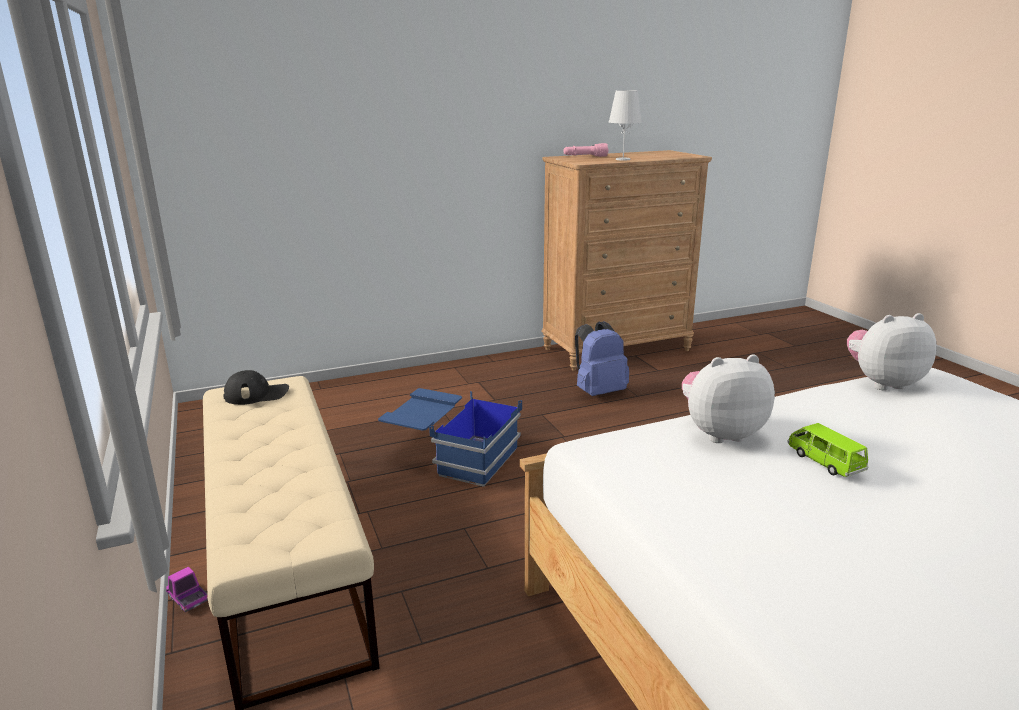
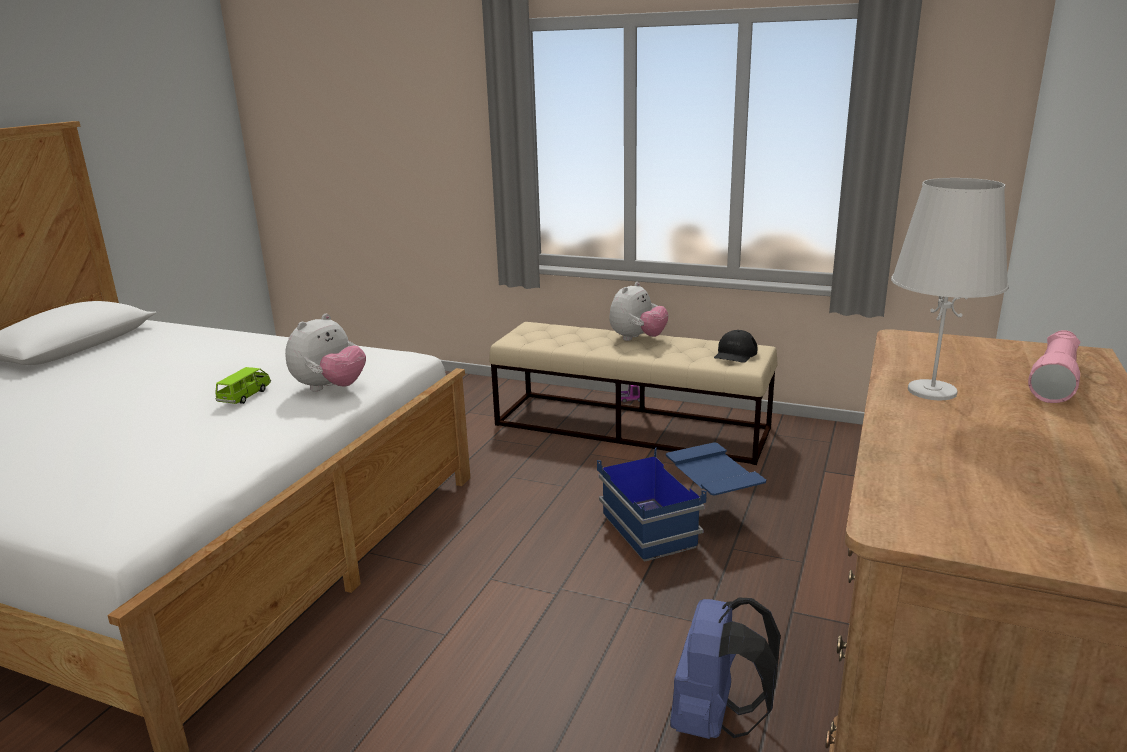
camera: 135 degrees right, 0 degrees up
green toy car [787,423,868,477] -> green toy car turned 90 degrees counterclockwise [215,367,271,404]
plush toy [847,313,937,391] -> plush toy moved to [609,282,669,341]

